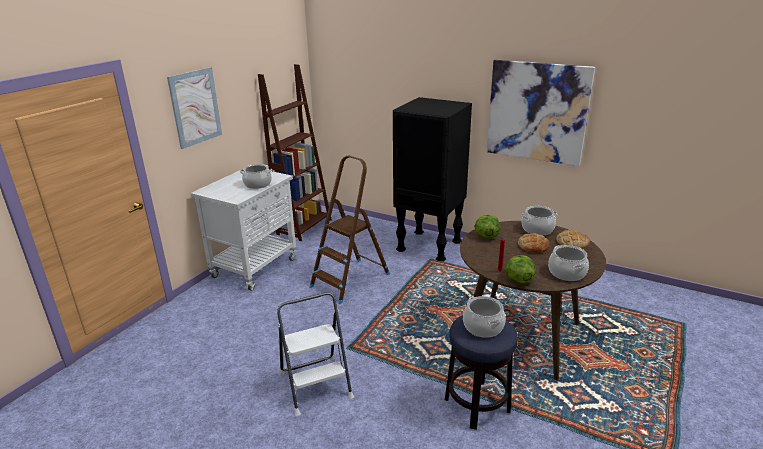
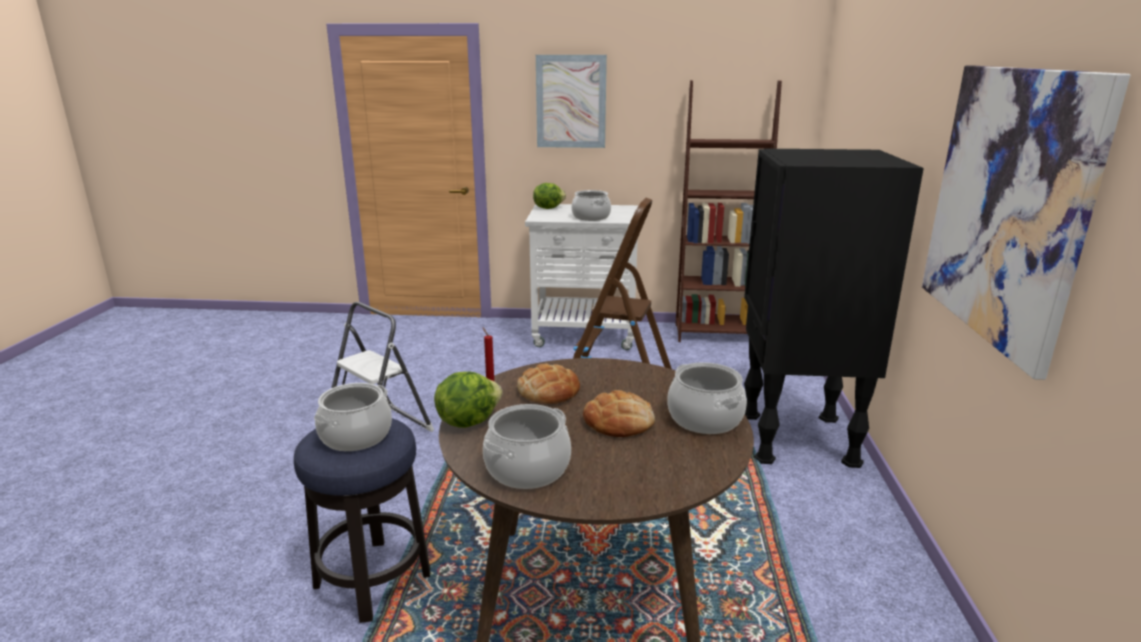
camera: 65 degrees right, 5 degrees down
lettuce [474,215,500,239] -> lettuce moved to [533,183,566,209]
bread [556,230,590,249] -> bread moved to [517,364,580,404]

